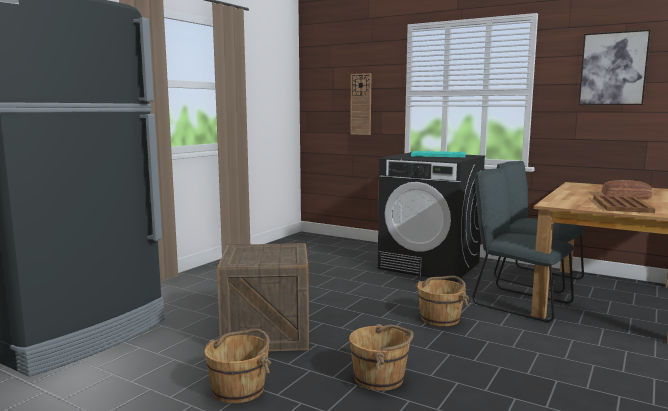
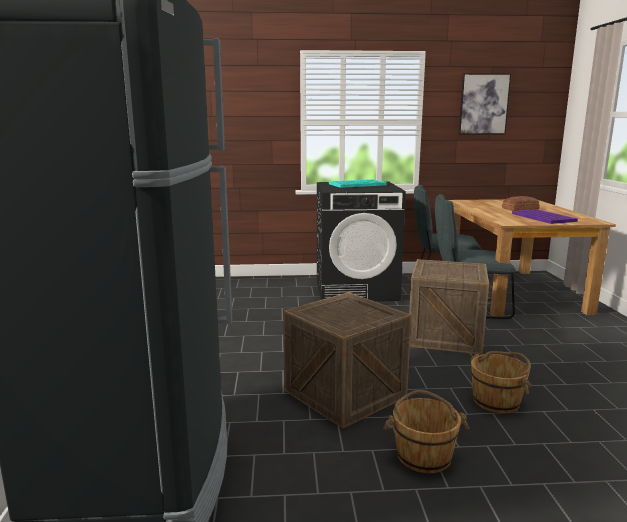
camera: 35 degrees left, 5 degrees up
wall clock [350,73,371,135] -> none
brown bucket [415,276,469,327] -> crate [409,259,489,355]
brown tray [593,195,655,213] -> purple tray [512,209,578,224]

